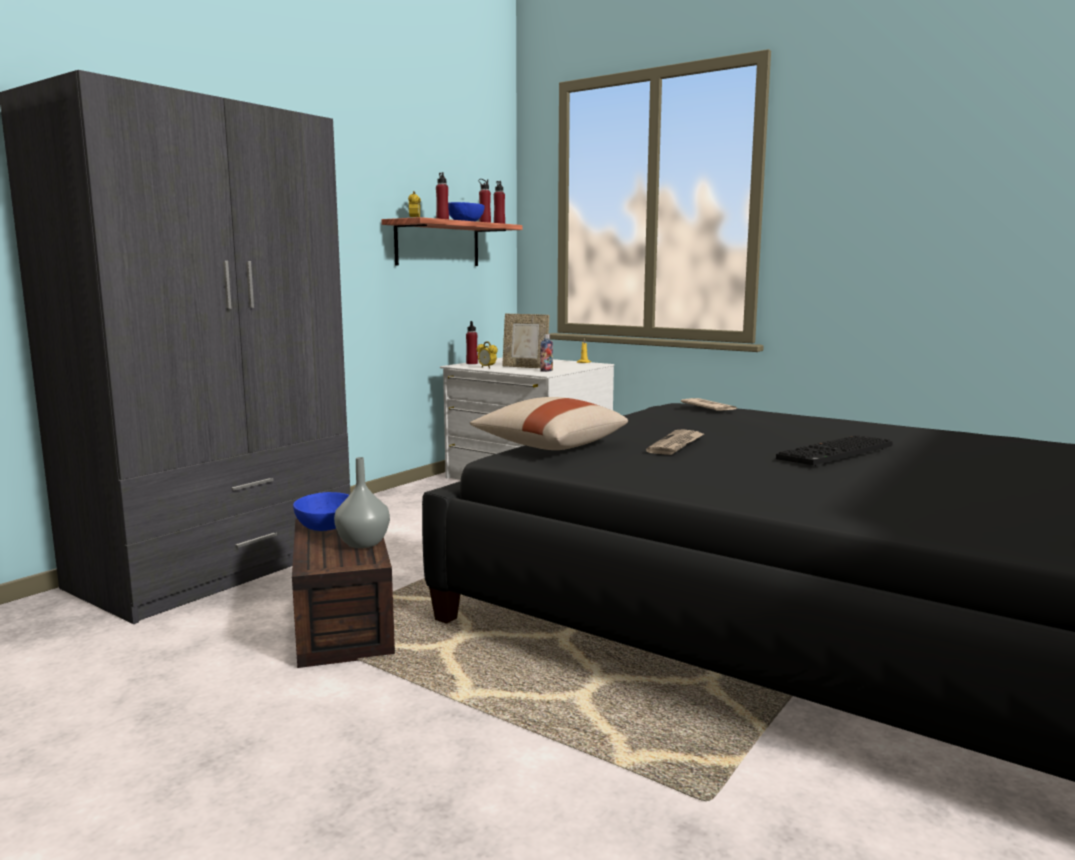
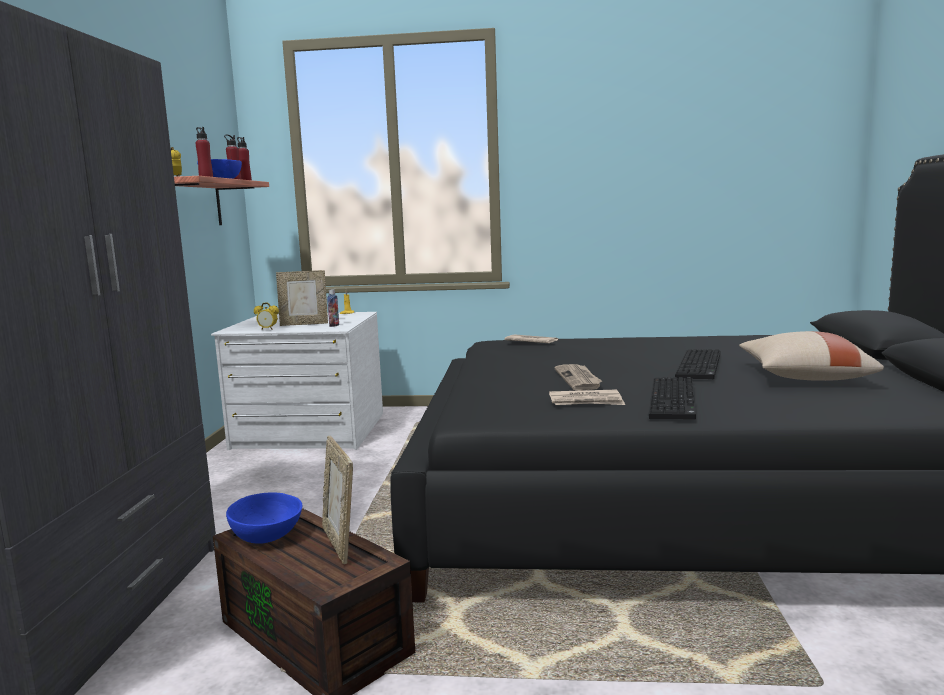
camera: 30 degrees left, 0 degrees up
grey vase [334,457,390,548] -> picture frame [322,436,353,564]
red bottle [466,321,478,364] -> none
beige pillow [470,397,628,450] -> beige pillow moved to [739,331,884,381]
none -> newspaper [549,389,625,405]
none -> keyboard [649,377,696,420]

